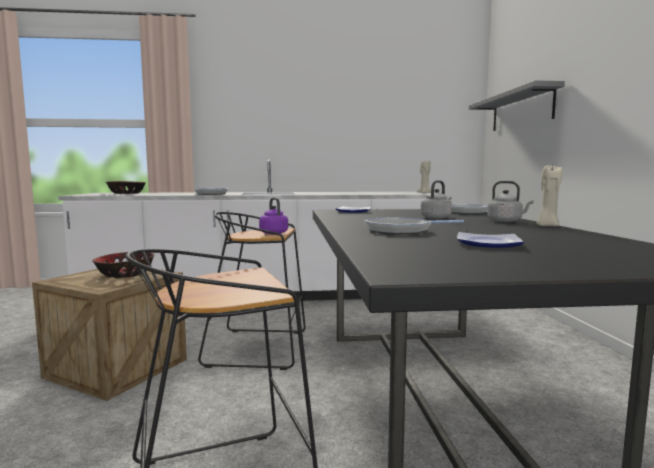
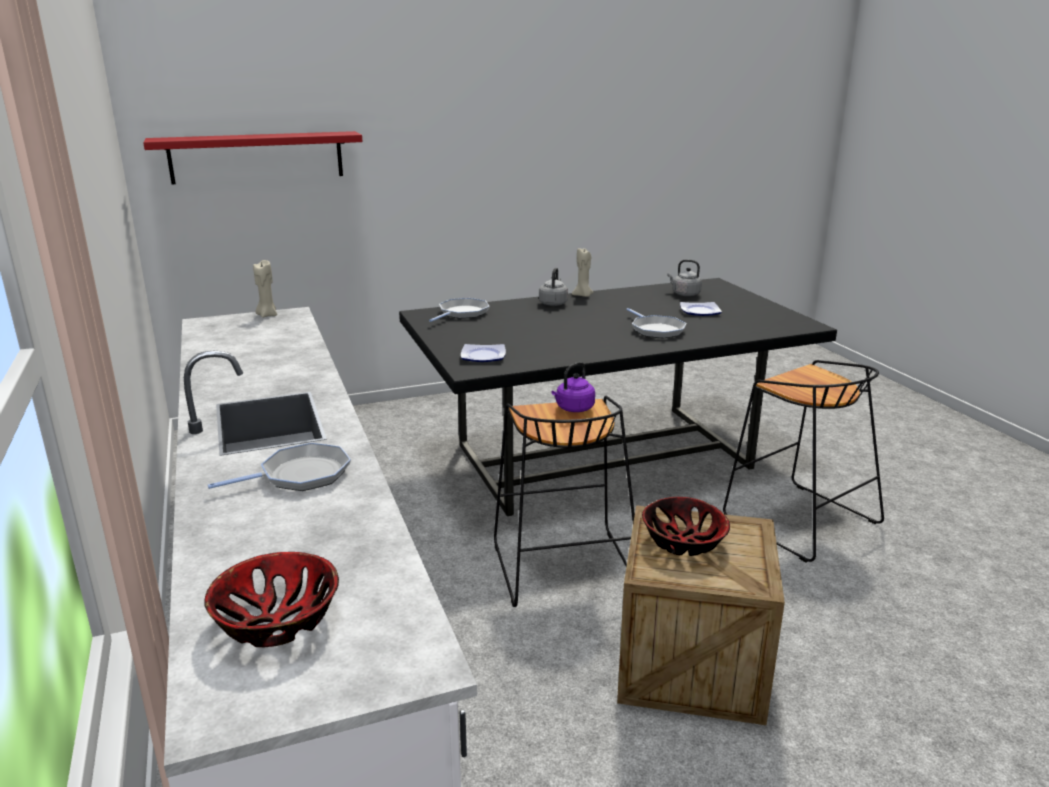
camera: 105 degrees left, 15 degrees up
grey kettle [421,180,452,219] -> grey kettle moved to [667,260,702,296]
grey shelf [469,80,565,131] -> red shelf [143,131,363,184]

